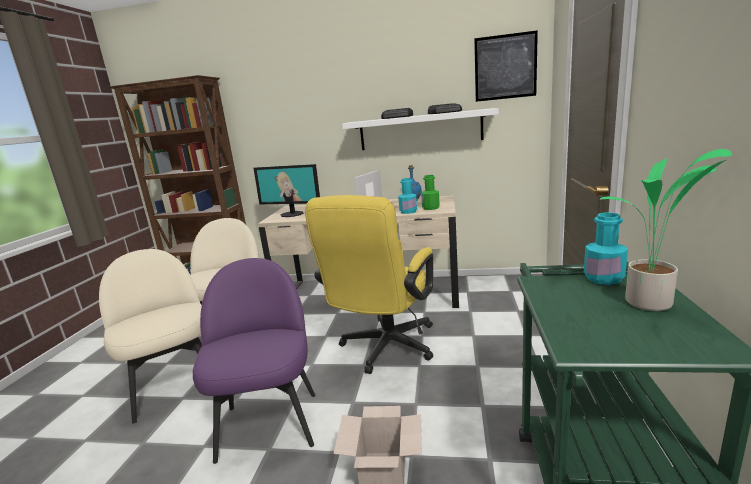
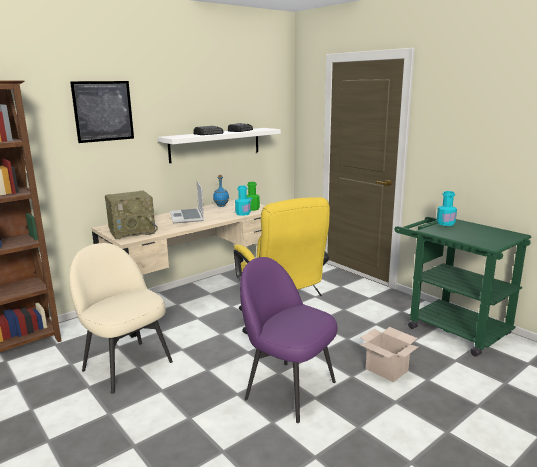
camera: 50 degrees left, 0 degrees up
beige chair [99,249,202,424] -> none
monitor [253,164,320,217] -> radio [105,191,158,240]
picture [474,30,538,102] -> picture moved to [70,81,134,143]
potted plant [599,149,732,311] -> none

